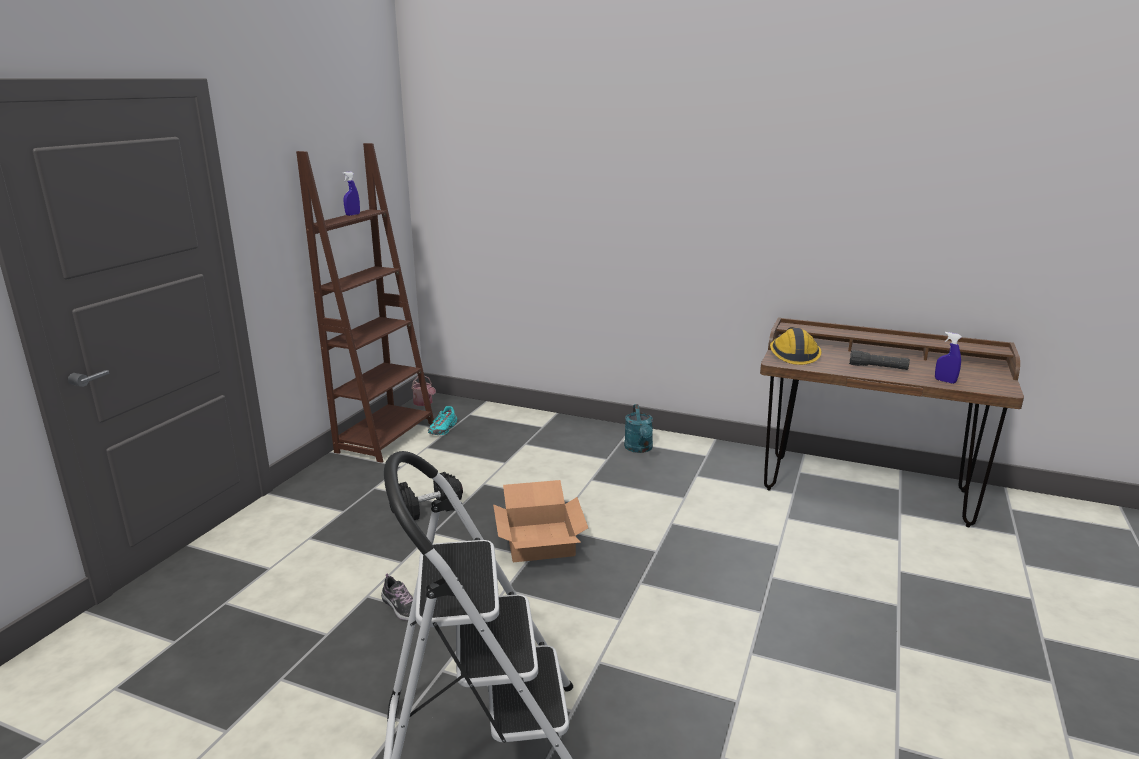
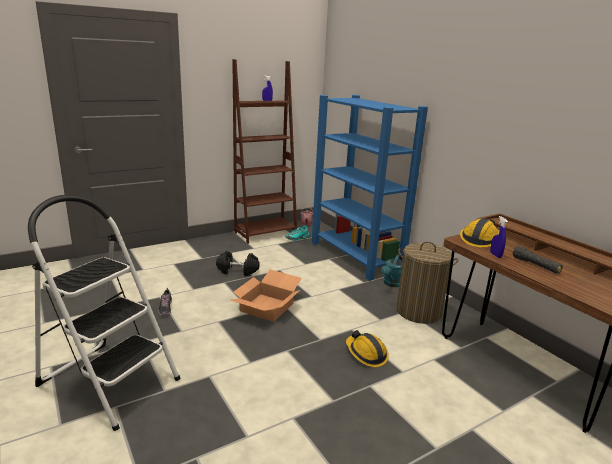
camera: 35 degrees right, 0 degrees up
blue spray bottle [935,332,961,384] -> blue spray bottle moved to [490,216,508,258]
none -> blue bookcase [312,95,428,281]
none -> hard hat [346,330,389,367]
none -> laundry basket [396,242,459,324]

